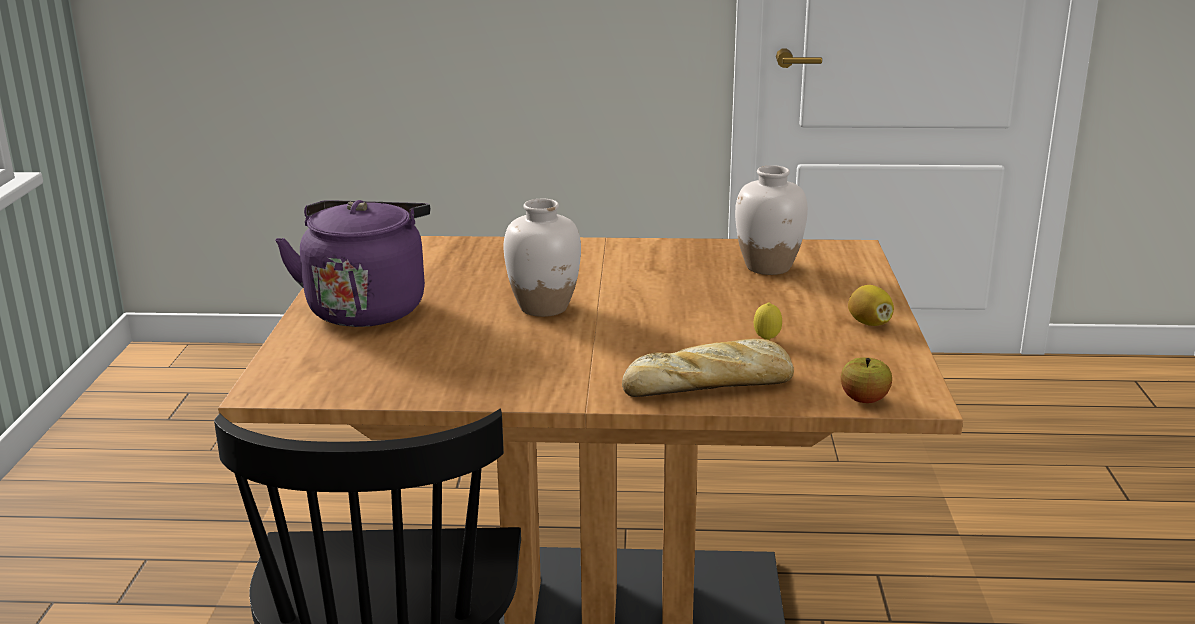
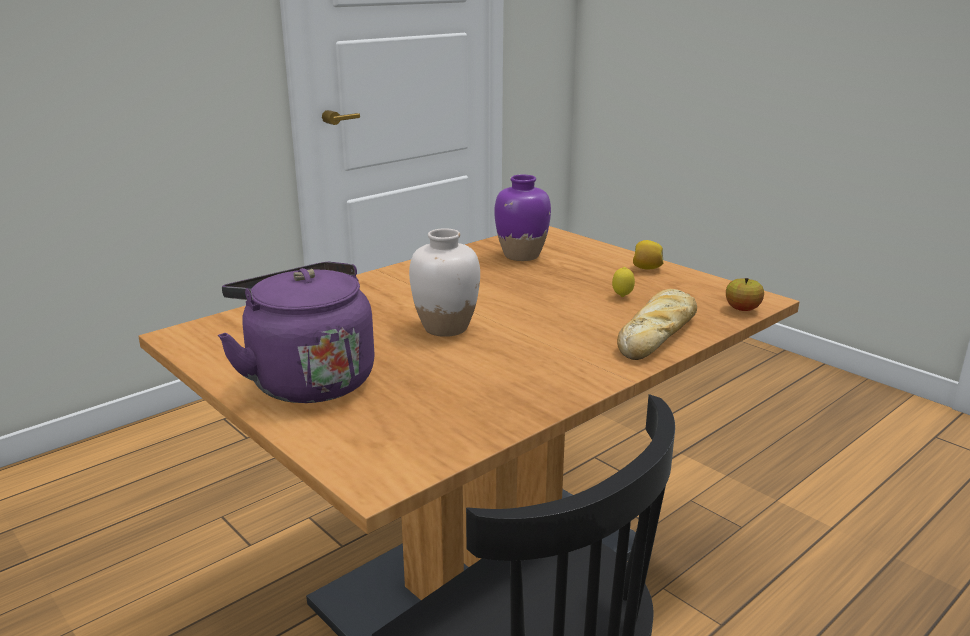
camera: 45 degrees left, 0 degrees up
white vase [735,165,808,275] -> purple vase [494,175,551,261]

